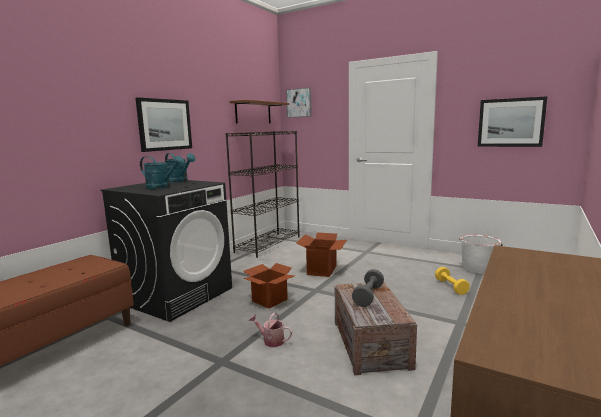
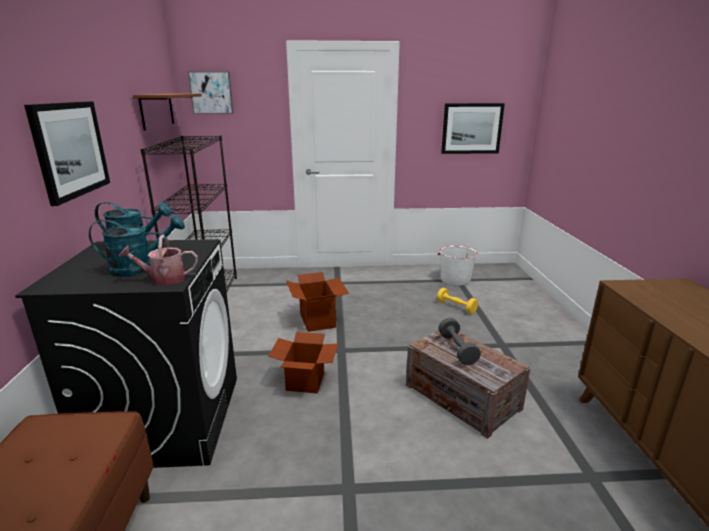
camera: 35 degrees left, 10 degrees up
watering can [249,312,292,347] -> watering can moved to [118,235,198,286]

